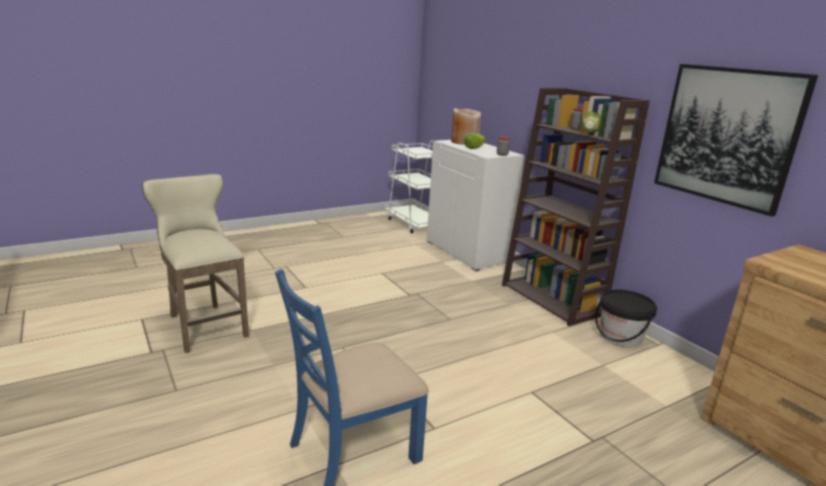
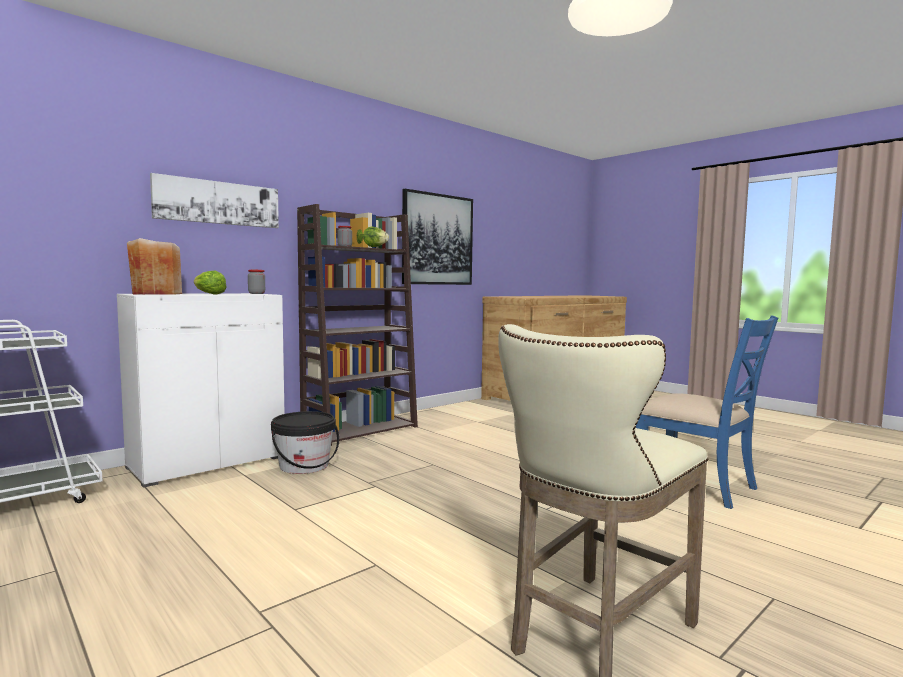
camera: 100 degrees left, 15 degrees down
black bucket [595,289,657,348] -> black bucket moved to [271,411,339,474]
none -> picture [150,173,279,228]

